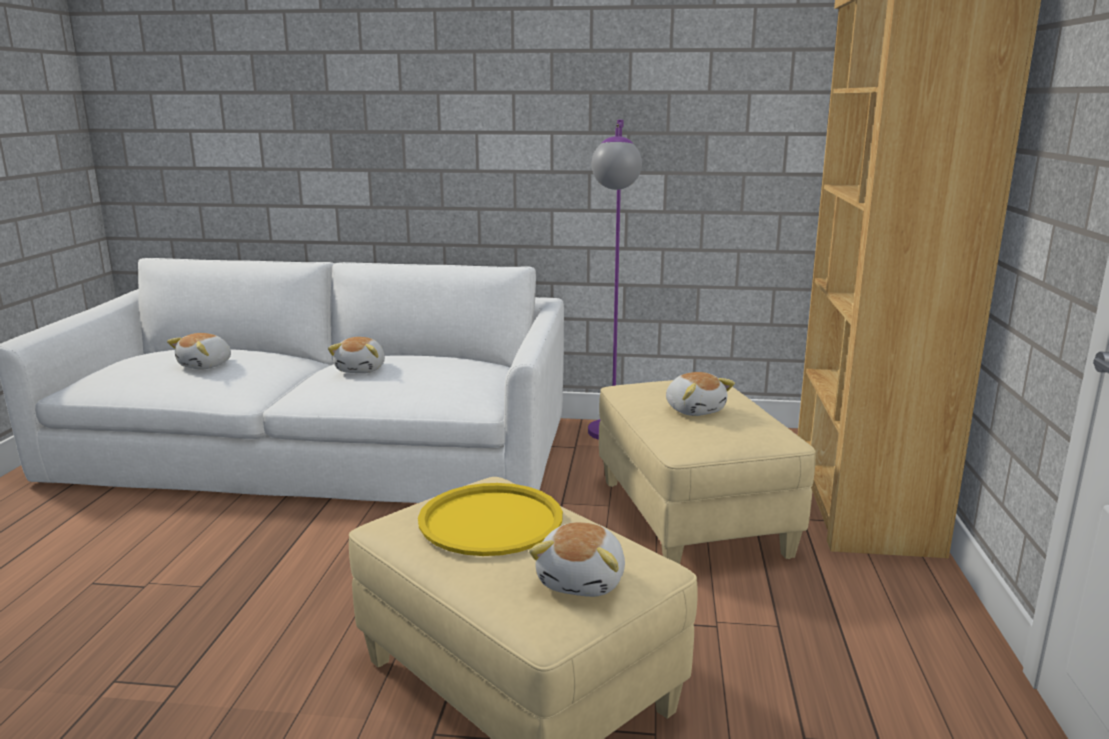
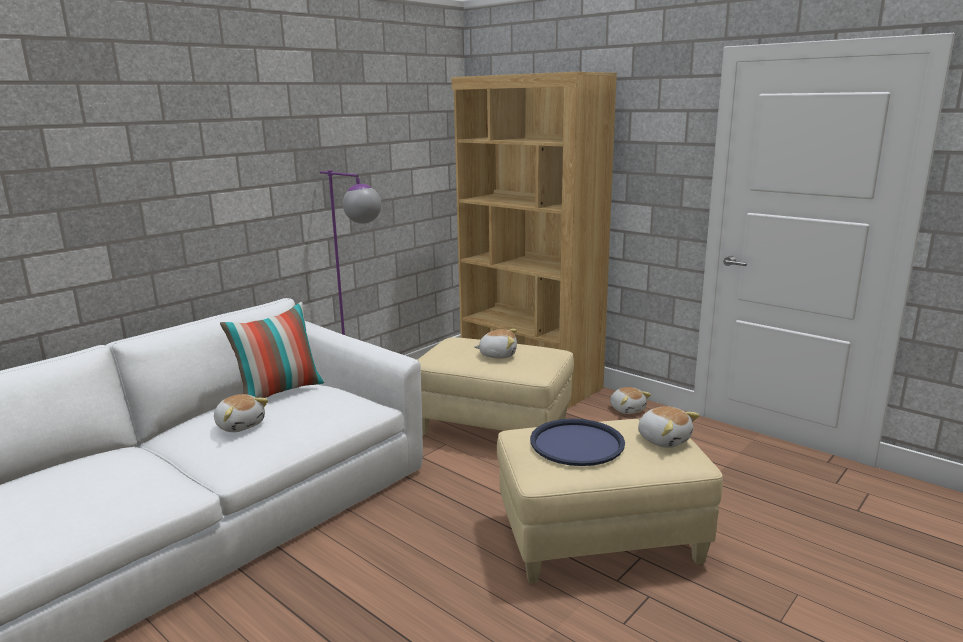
camera: 55 degrees left, 0 degrees up
plush toy [167,333,231,370] -> plush toy moved to [610,387,651,414]
yellow tray [418,483,563,556] -> blue tray [530,419,625,466]
none -> pillow [220,302,325,398]

